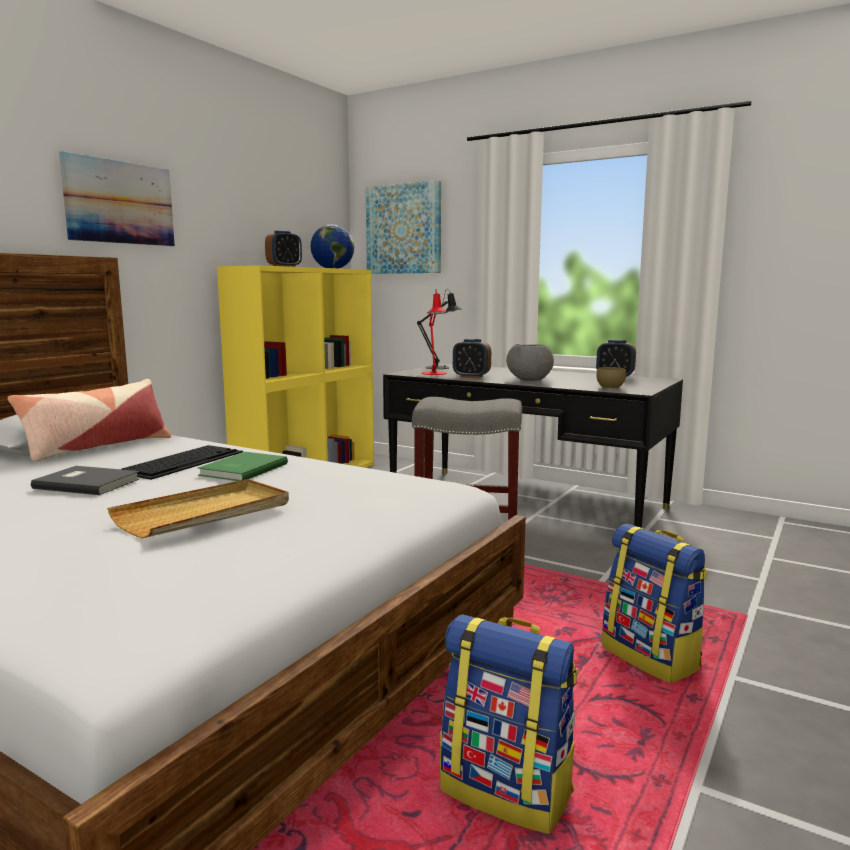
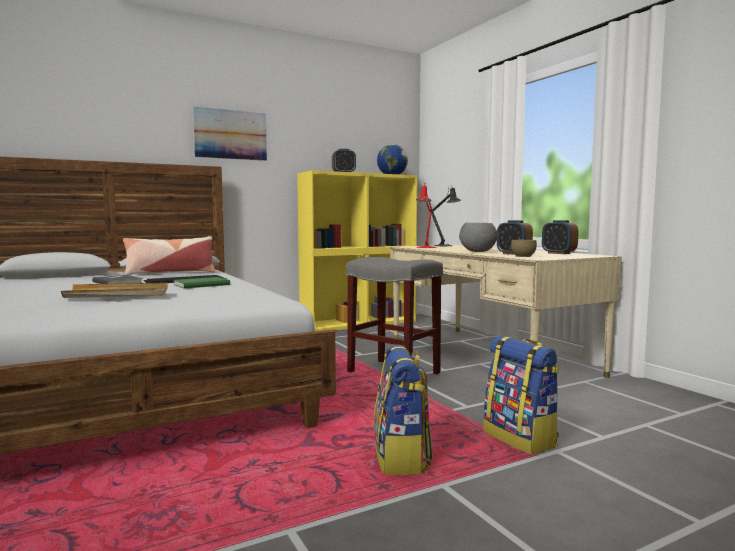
camera: 30 degrees right, 5 degrees down
picture [366,180,441,274] -> none
black desk [383,364,683,528] -> beige desk [390,245,622,378]
backpack [440,614,577,834] -> backpack moved to [483,335,560,454]
alarm clock [453,339,491,378] -> alarm clock moved to [497,220,533,255]

